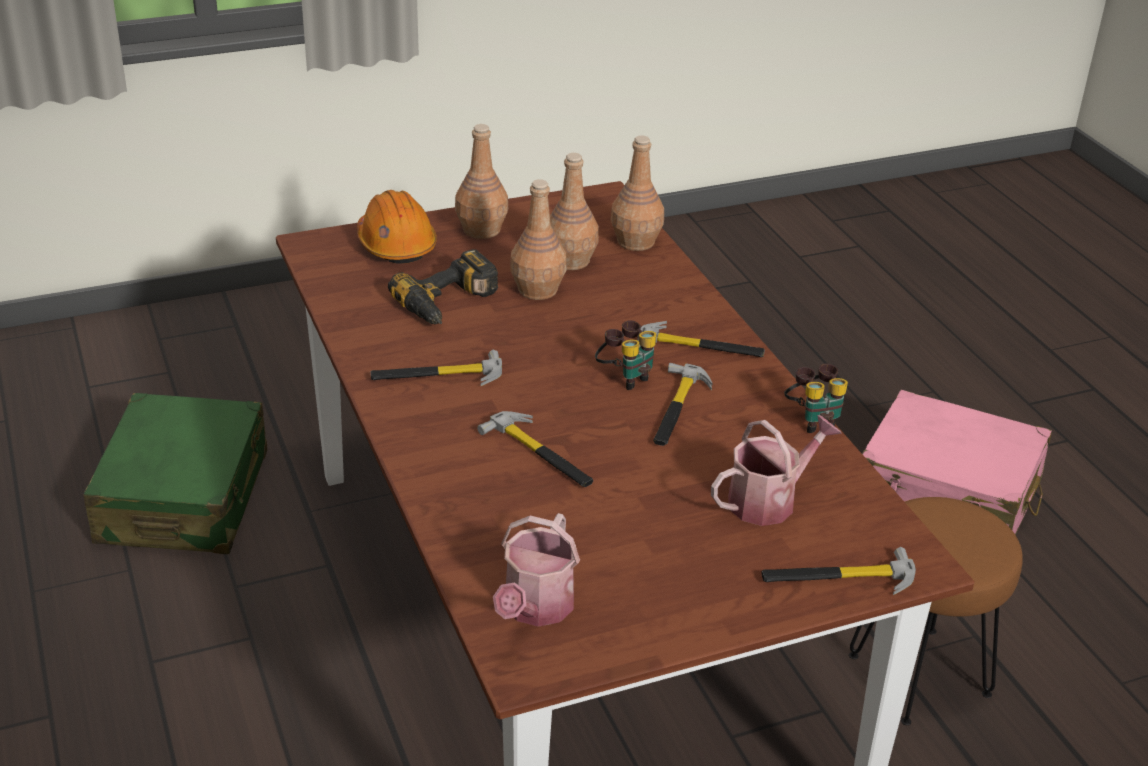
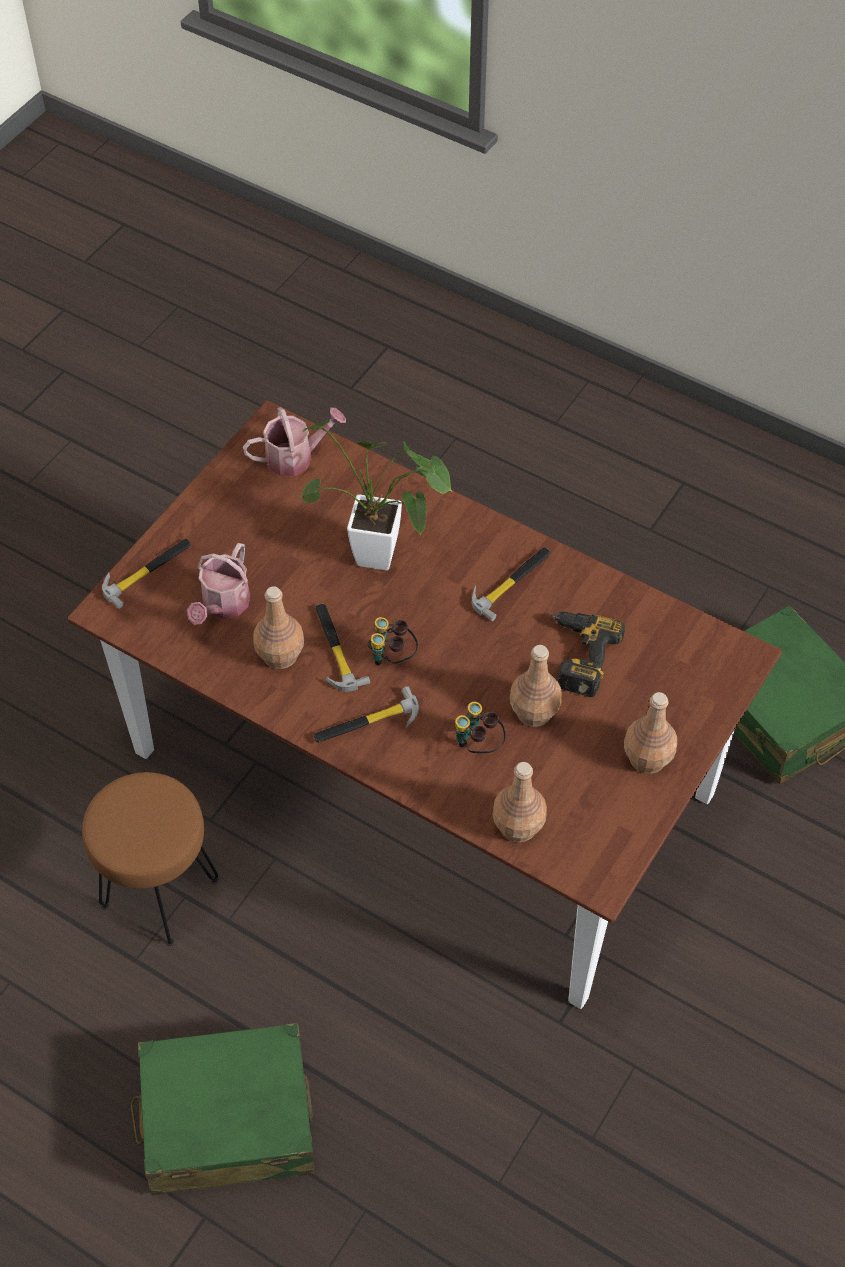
camera: 145 degrees right, 20 degrees up
orange hard hat [357,190,437,264] -> none
hammer [477,411,593,487] -> potted plant [300,420,452,571]
watering can [493,513,580,627] -> watering can turned 90 degrees clockwise [243,407,346,476]
brown bottle [550,153,599,270] -> brown bottle moved to [253,586,304,669]
binoculars [784,364,848,433] -> binoculars moved to [455,701,506,753]
pink suitcase [862,390,1052,535] -> green suitcase [131,1023,315,1196]

